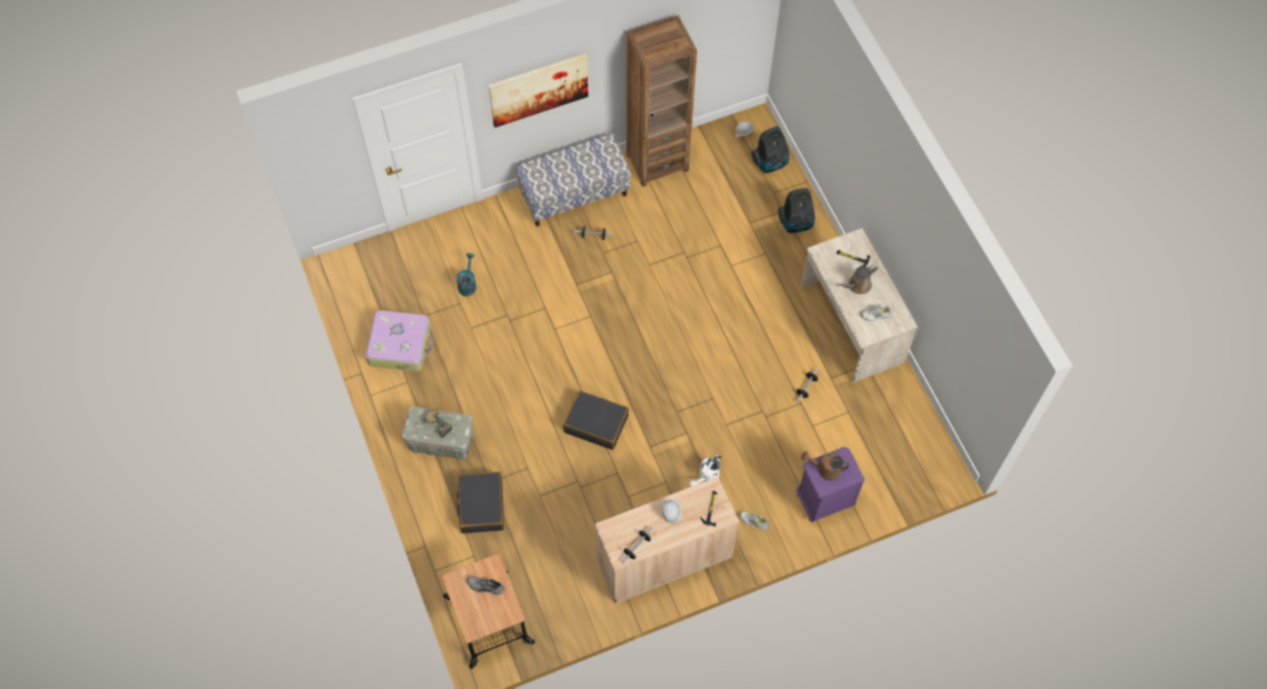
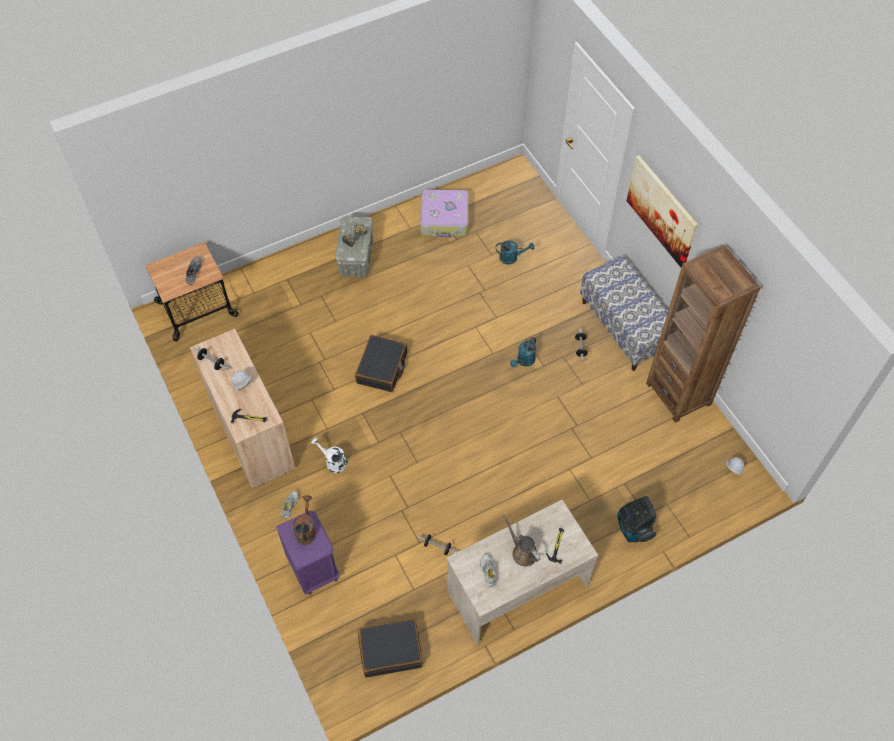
camera: 85 degrees right, 5 degrees down
black suitcase [456,472,504,534] -> black suitcase moved to [358,618,423,678]
vacuum cleaner [751,126,790,173] -> none
none -> turquoise watering can [510,337,536,367]

